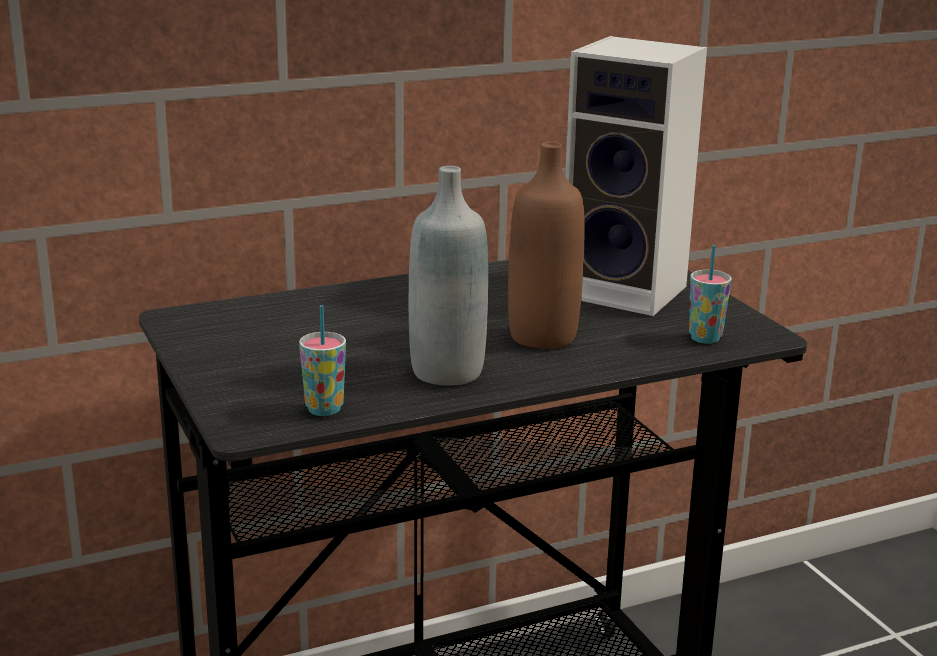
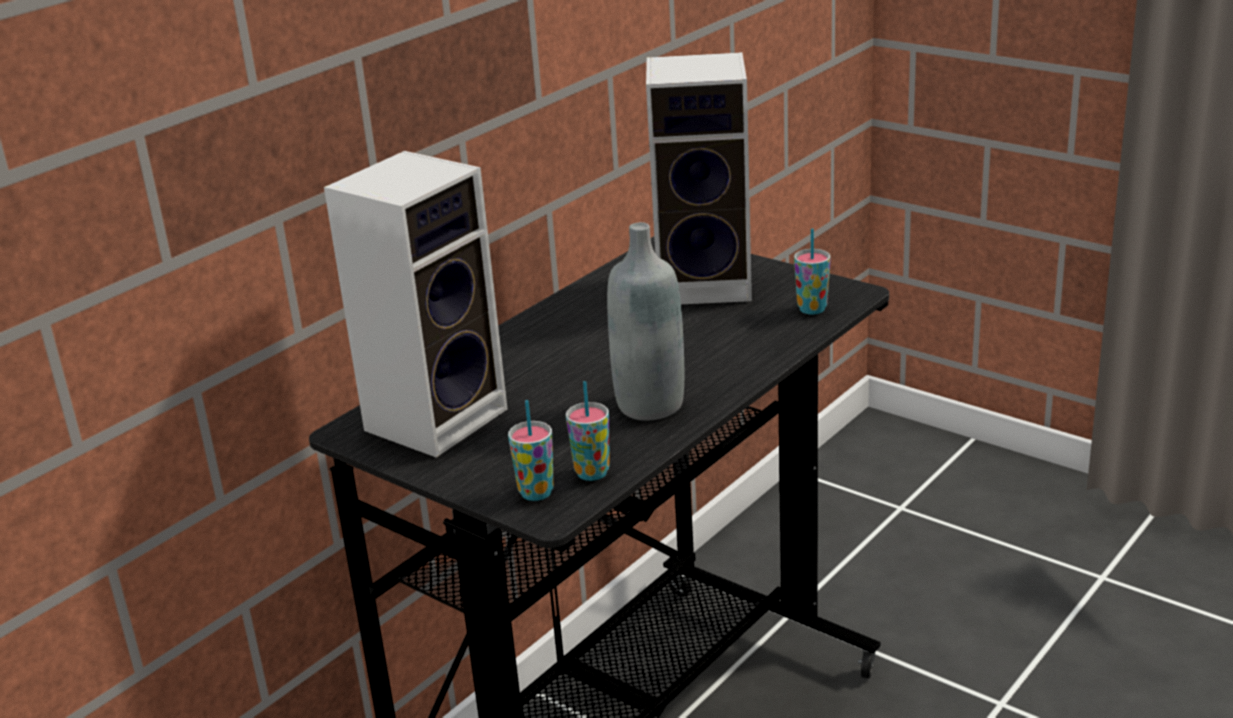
camera: 25 degrees left, 5 degrees up
brown bottle [508,142,585,349] -> none
none -> speaker [324,151,508,458]
none -> cup [508,400,554,501]

